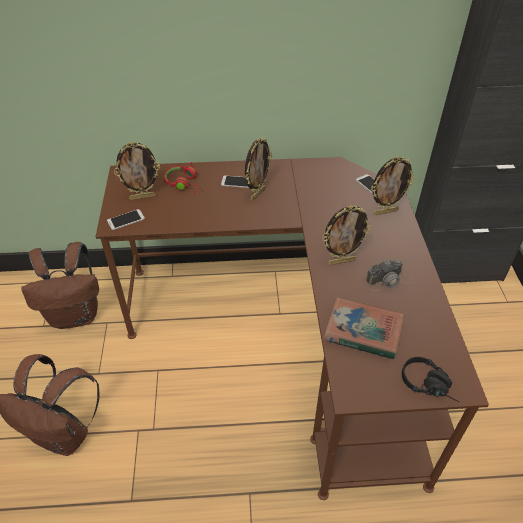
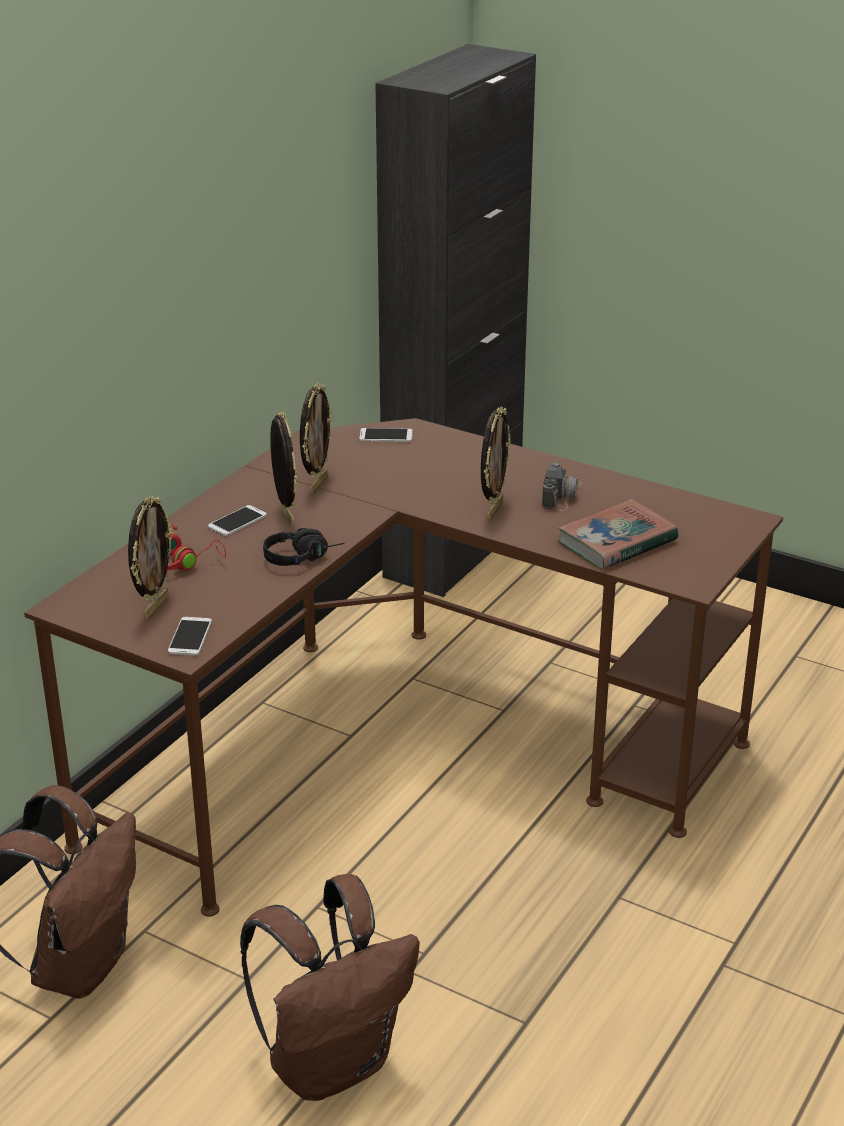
camera: 55 degrees left, 15 degrees down
picture frame [371,156,415,215] -> picture frame moved to [300,383,333,494]
black headphones [402,357,459,402] -> black headphones moved to [263,528,345,566]

